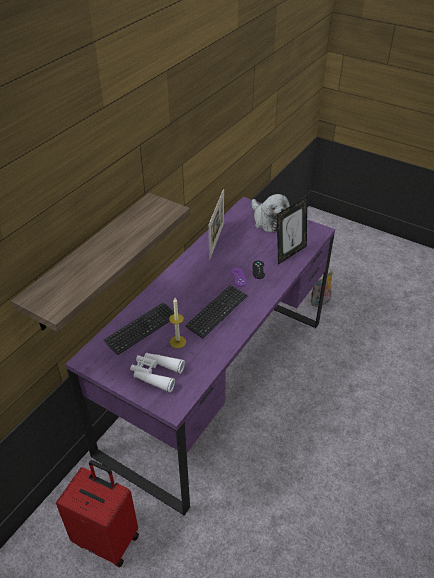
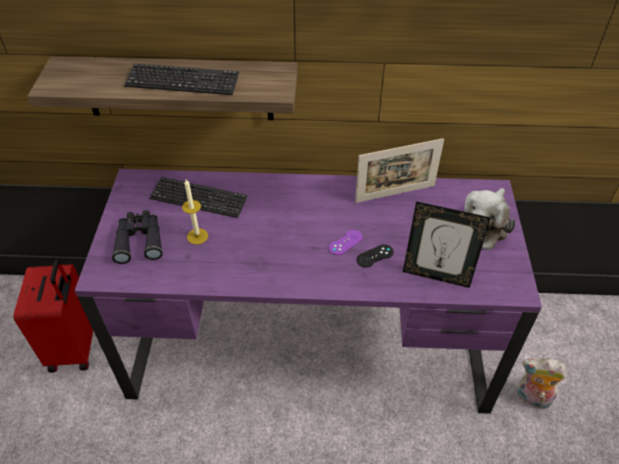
camera: 60 degrees right, 5 degrees up
white binoculars [130,353,185,392] -> black binoculars [112,210,163,264]
keyboard [185,285,248,338] -> keyboard moved to [124,64,239,95]

